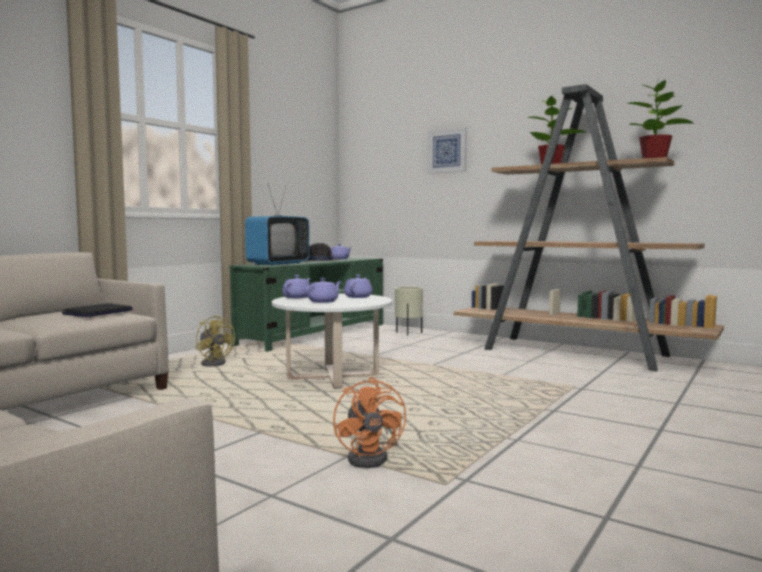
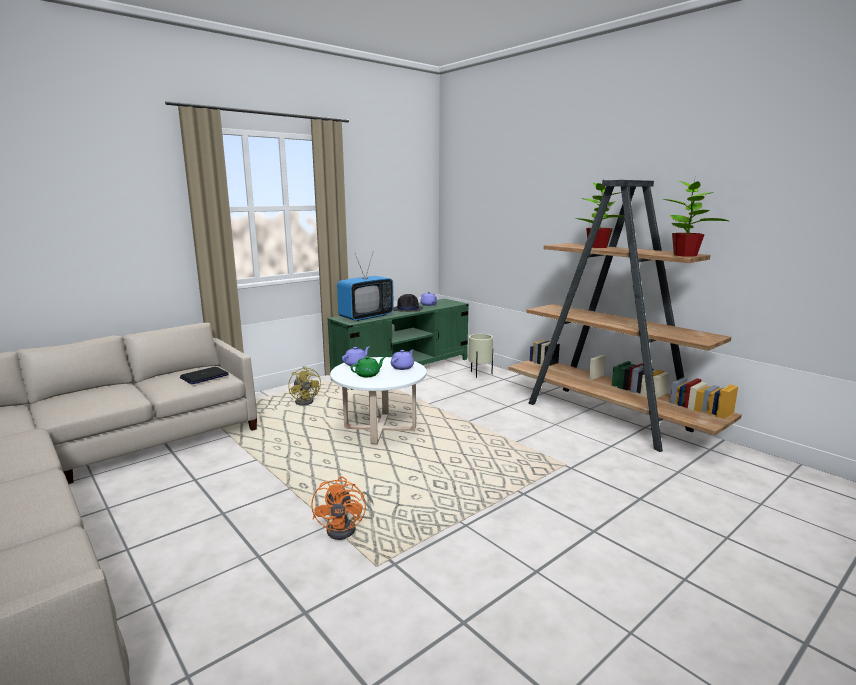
camera: 15 degrees right, 10 degrees up
purple teapot [305,278,342,303] -> green teapot [351,356,385,377]
picture [427,127,467,174] -> none

